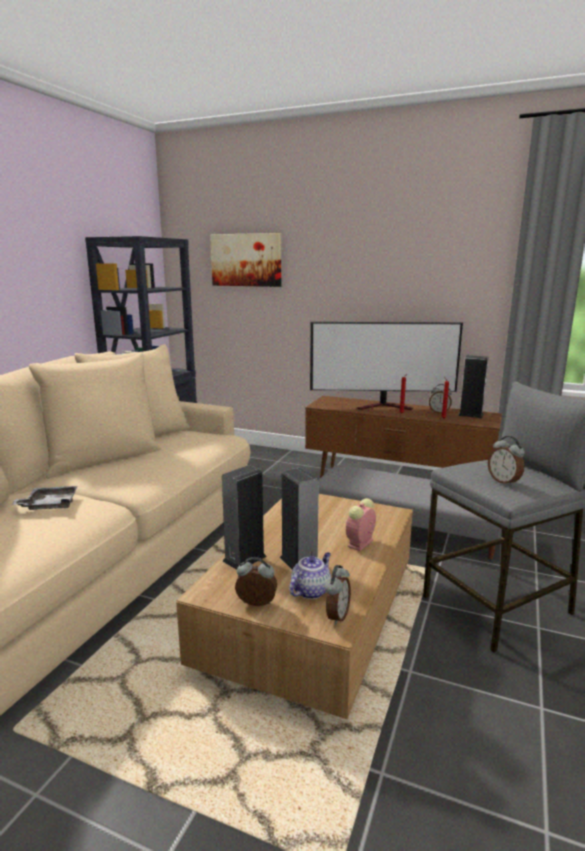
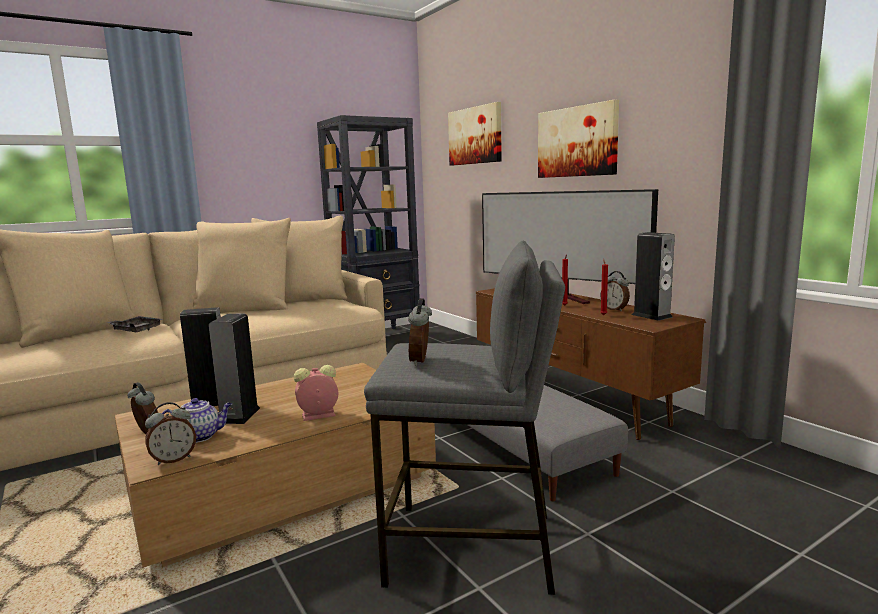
camera: 35 degrees right, 5 degrees down
none -> picture [538,100,619,178]

